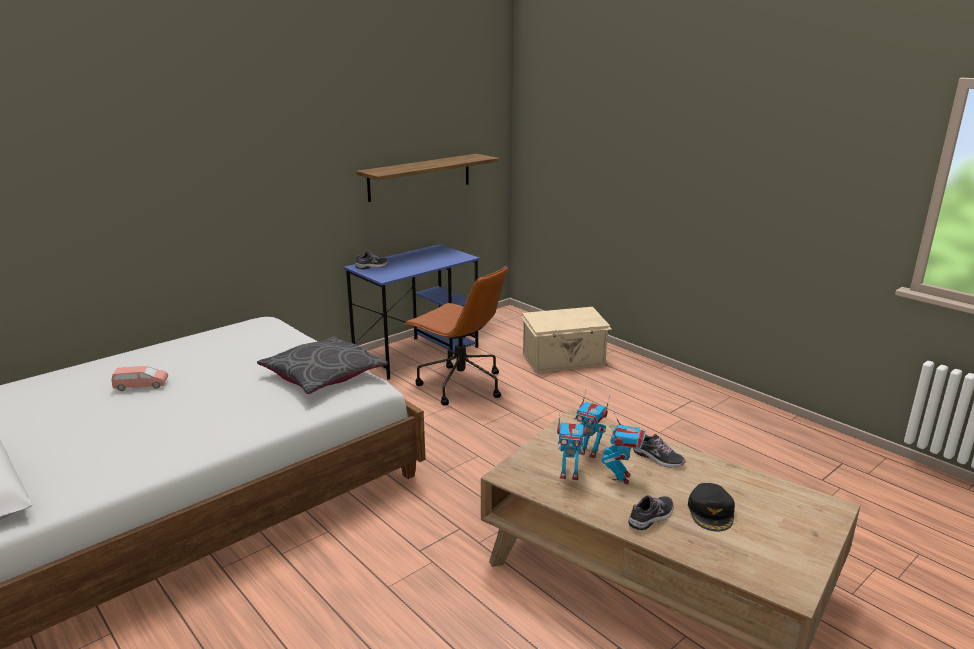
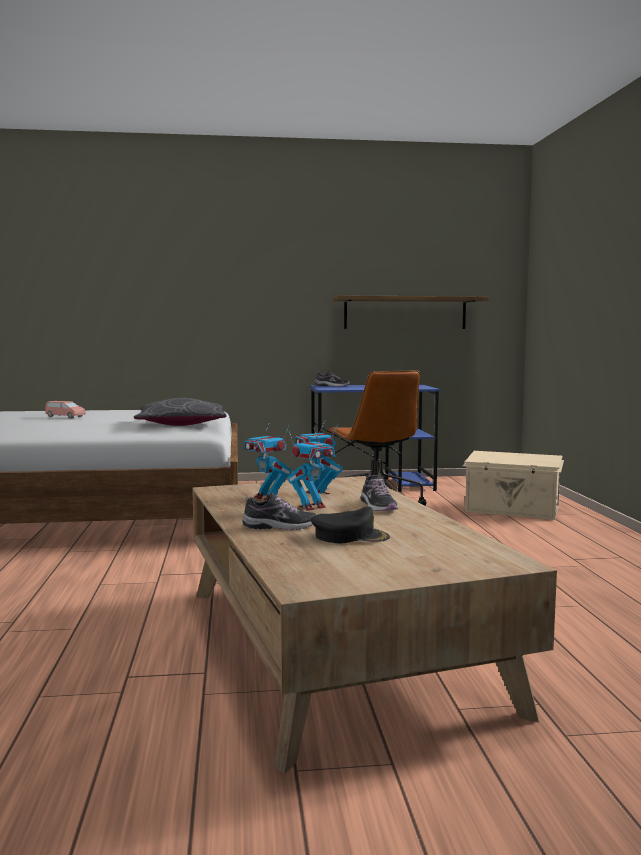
camera: 35 degrees right, 15 degrees down
black cap [688,483,735,531] -> black cap turned 135 degrees counterclockwise [311,507,390,544]

